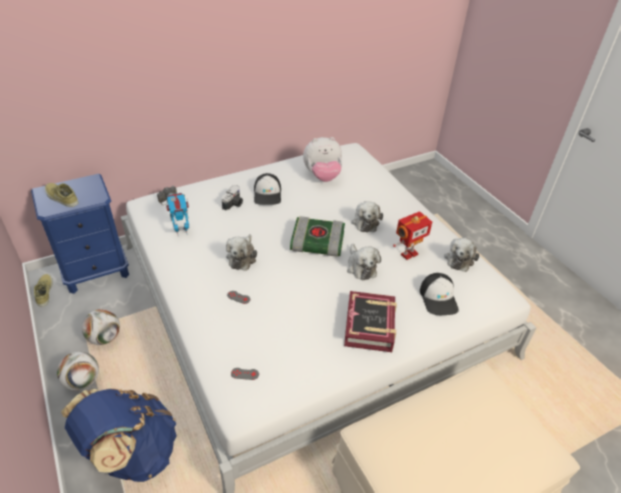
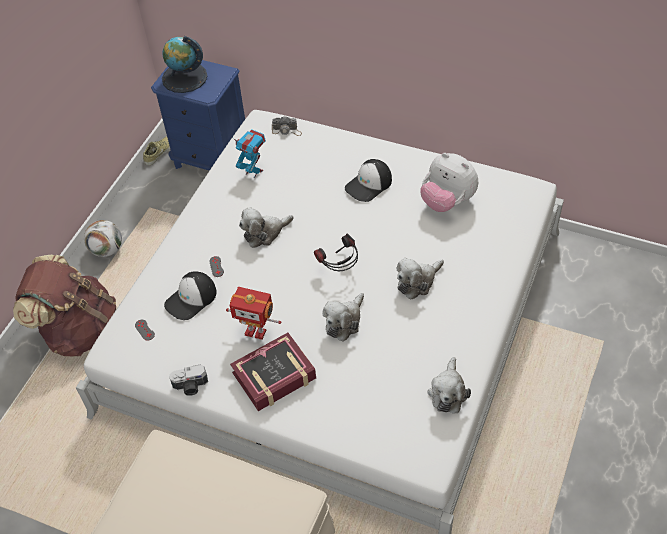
camera: 55 degrees right, 10 degrees up
beige shoe [45,183,79,207] -> globe [162,36,207,93]
blue backpack [61,388,177,482] -> brown backpack [13,255,116,356]
football [82,309,120,345] -> none
camera [222,185,243,211] -> camera moved to [169,365,208,396]
book [290,216,345,257] -> headphones [314,233,358,271]
toy robot [393,211,432,260] -> toy robot moved to [226,287,281,340]
cap [420,273,459,315] -> cap moved to [164,271,217,320]
plush toy [444,237,479,272] -> plush toy turned 60 degrees counterclockwise [428,357,471,413]

